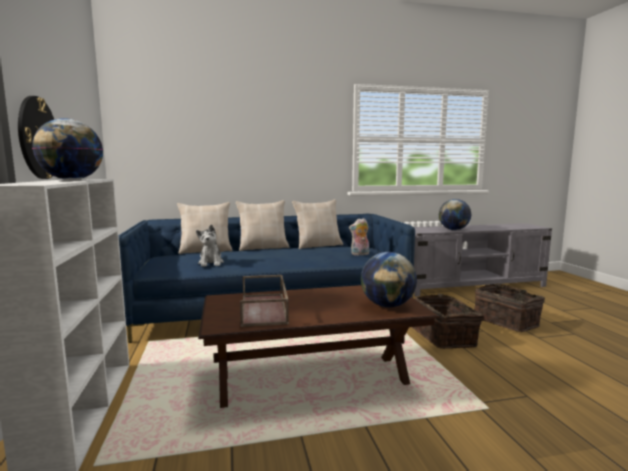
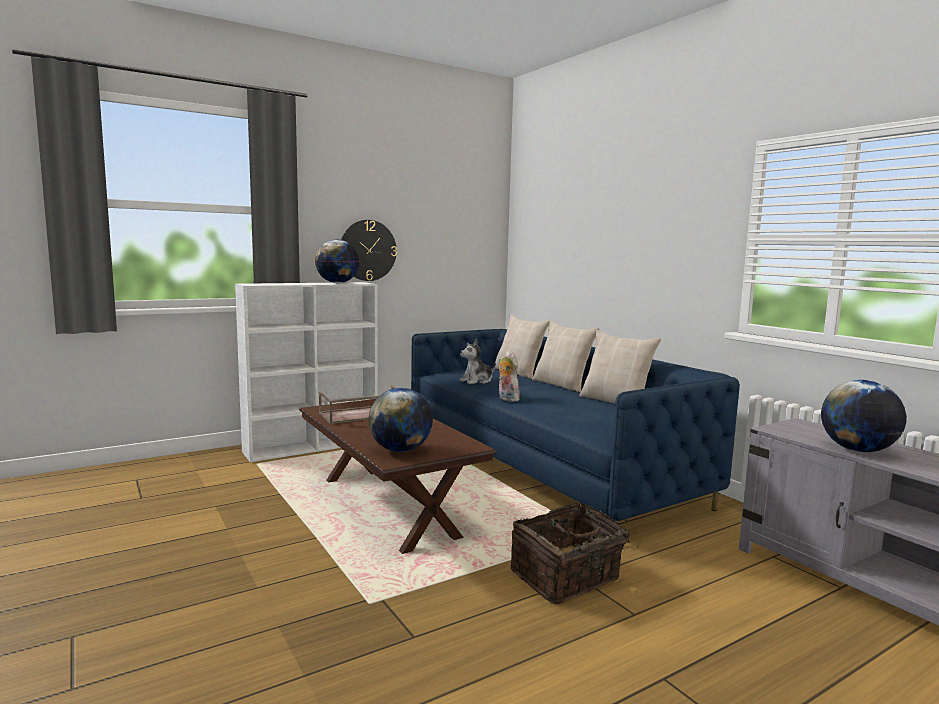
camera: 70 degrees right, 0 degrees up
plush toy [349,218,369,255] -> plush toy moved to [499,351,520,402]
basket [474,283,545,332] -> none

